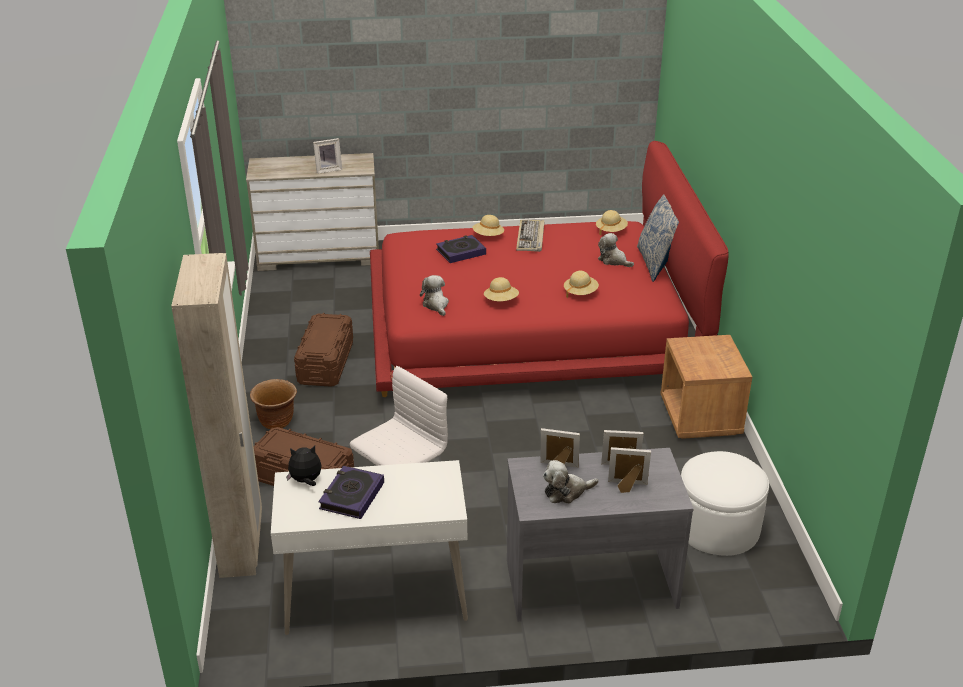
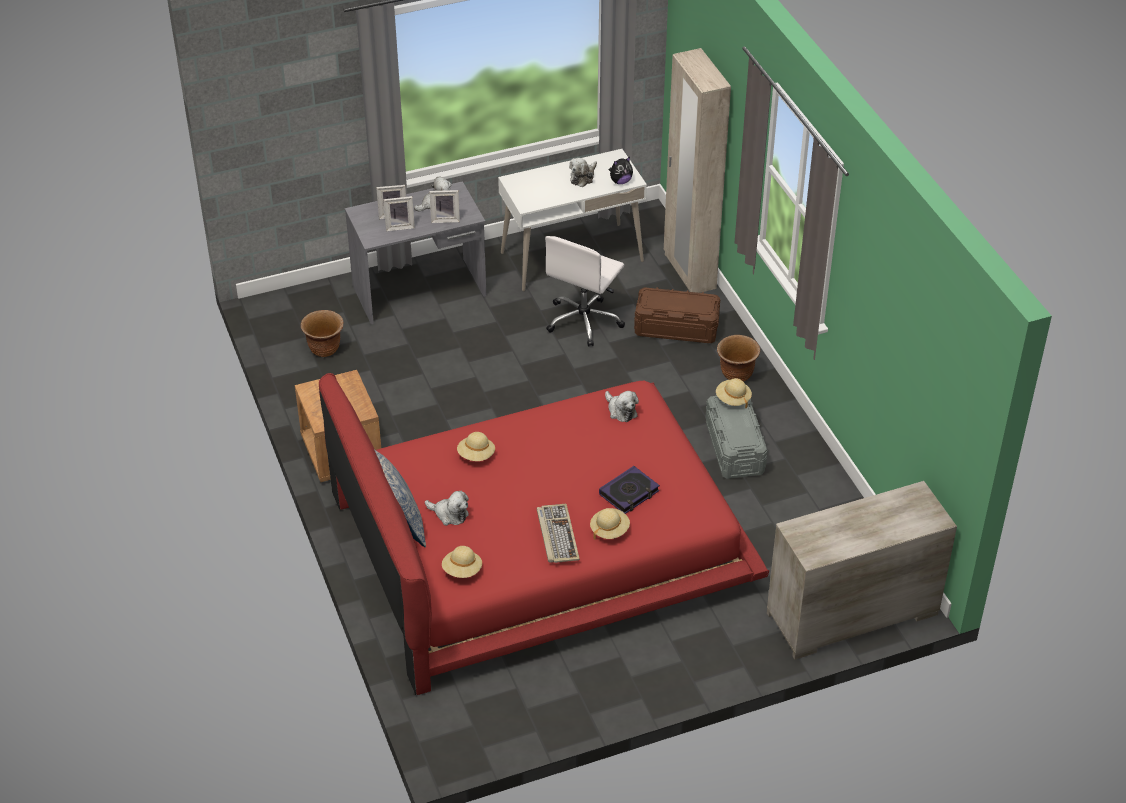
camera: 165 degrees right, 10 degrees up
brown storage box [294,313,353,387] -> grey storage box [705,396,767,479]
picture frame [313,138,342,174] -> none
book [318,466,384,519] -> plush toy [569,158,597,187]
beige hat [484,277,519,301] -> beige hat moved to [716,378,752,408]
white ottoman [681,451,769,556] -> brown planter [300,310,344,357]

